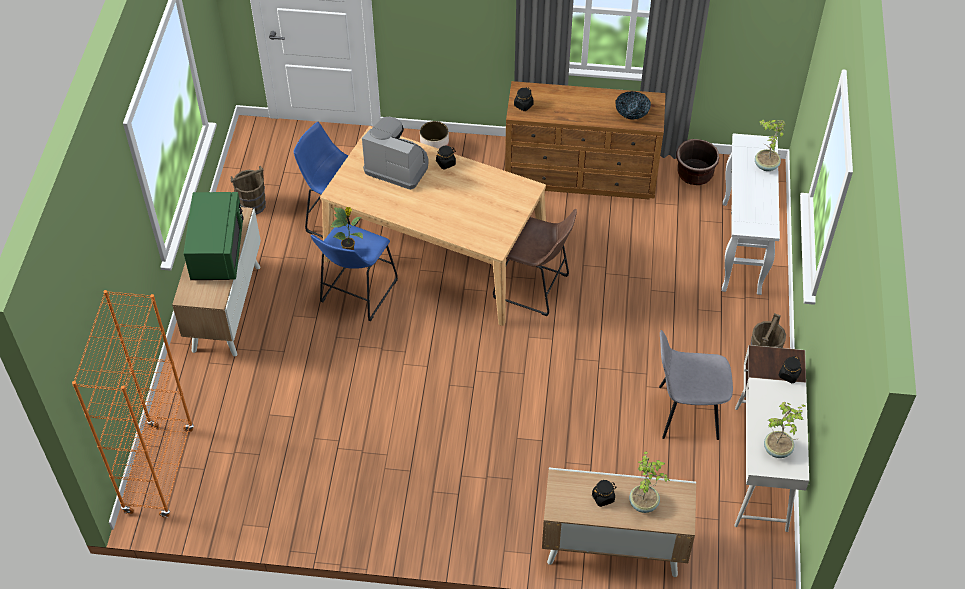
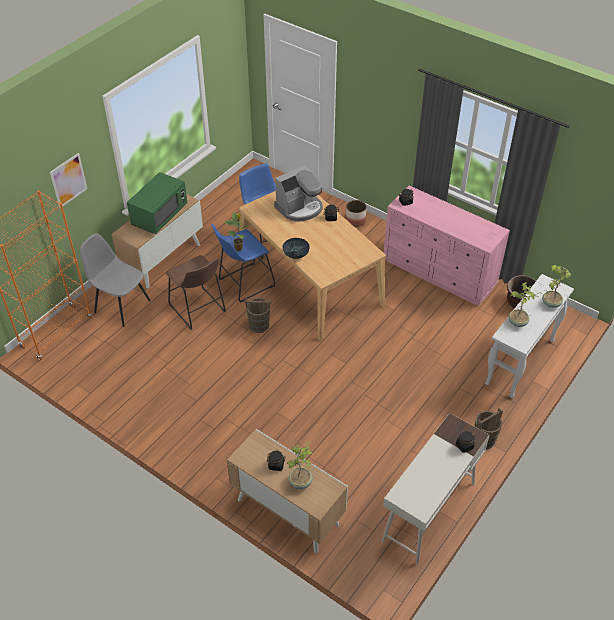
camera: 30 degrees right, 5 degrees down
brown bucket [230,165,266,214] -> brown bucket moved to [244,298,271,333]
coffee machine [362,117,429,190] -> coffee machine turned 90 degrees clockwise [274,165,323,222]
brown stool [493,209,577,316] -> brown stool moved to [166,255,226,330]
brown dresser [505,81,666,199] -> pink dresser [384,186,510,305]
bowl [616,91,651,119] -> bowl moved to [282,238,310,259]
grey chair [659,330,733,440] -> grey chair moved to [80,233,151,327]
potted plant [764,402,805,458] -> potted plant moved to [508,282,542,327]
none -> picture [50,153,87,208]

